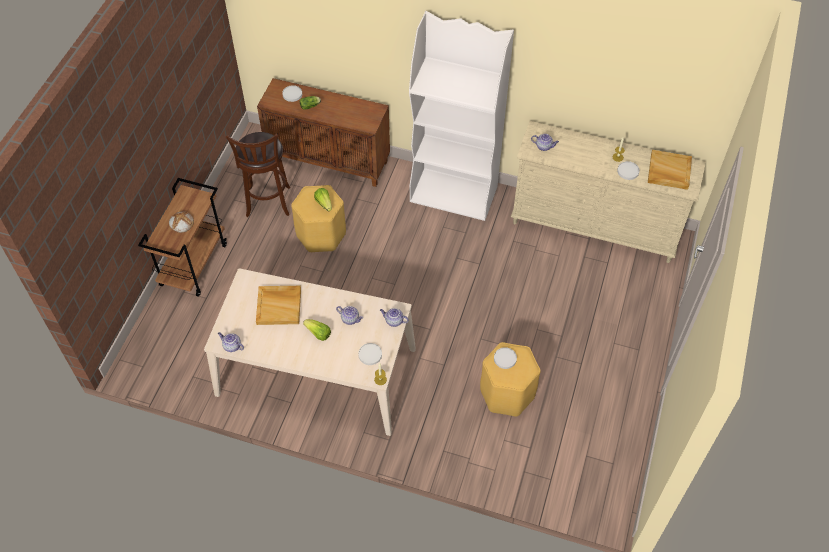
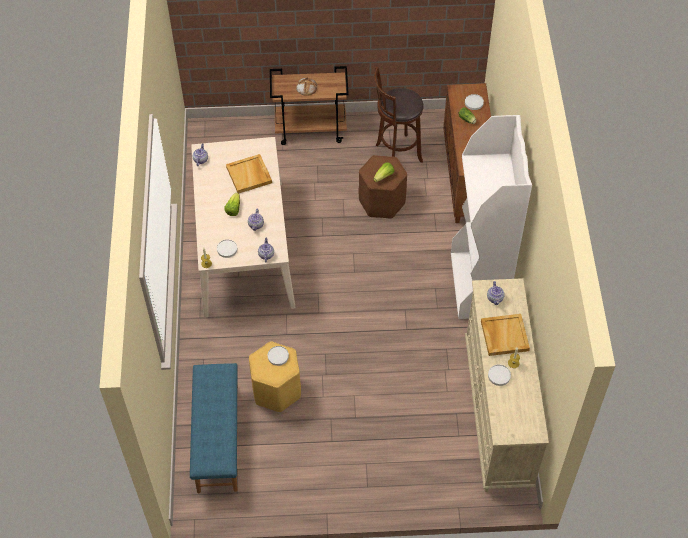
camera: 70 degrees right, 0 degrees up
yellow stool [291,185,346,252] -> brown stool [359,155,407,218]
beige tray [648,150,692,190] -> beige tray moved to [481,314,530,356]
none -> blue bench [190,363,238,493]

